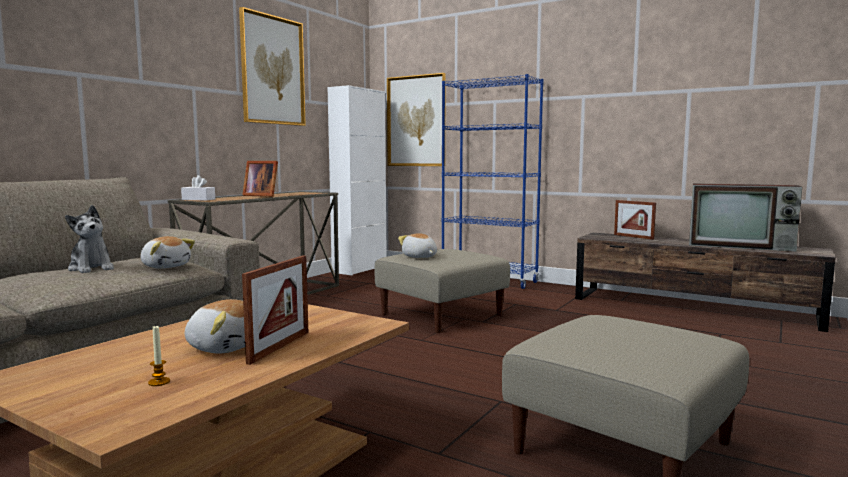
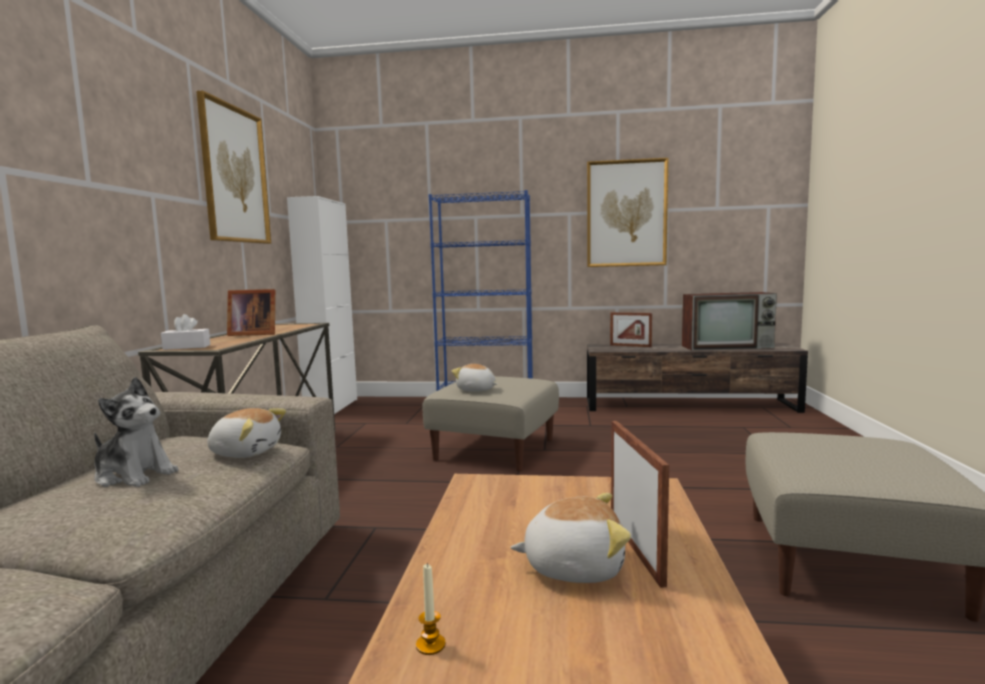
camera: 25 degrees left, 0 degrees up
candle [148,325,170,386] -> candle moved to [416,563,445,655]
picture [387,73,446,166] -> picture moved to [587,158,668,267]

